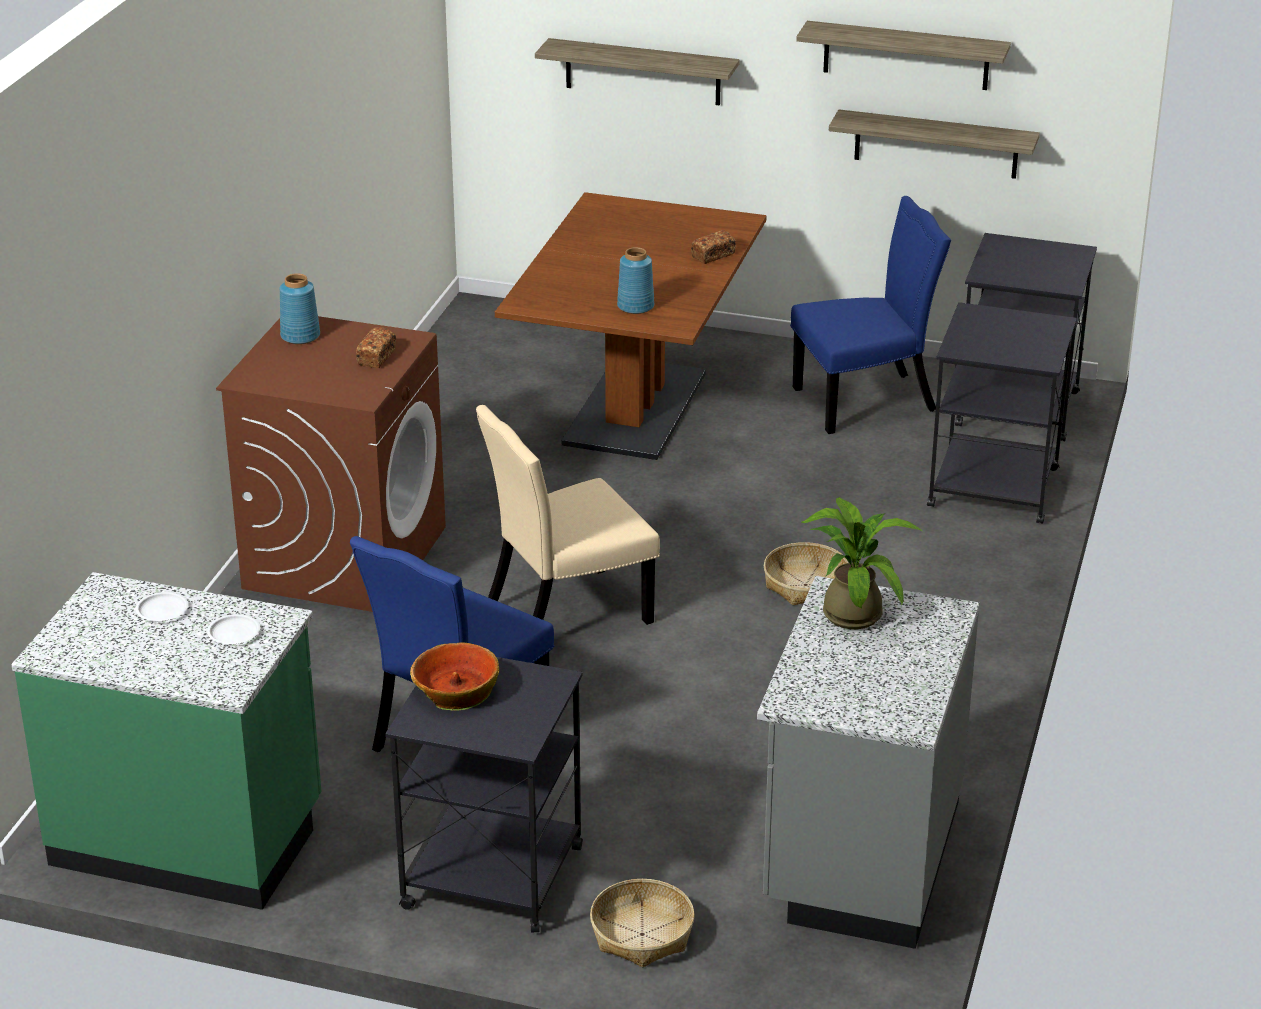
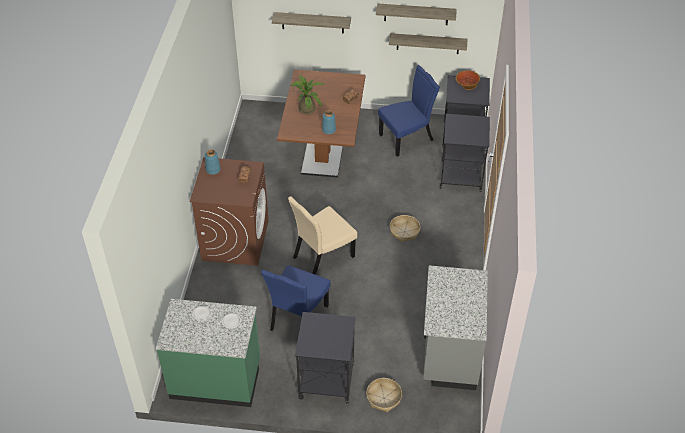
camera: 10 degrees left, 15 degrees up
bowl [410,642,499,710] -> bowl moved to [455,70,480,90]
potted plant [802,497,922,629] -> potted plant moved to [290,75,324,114]

